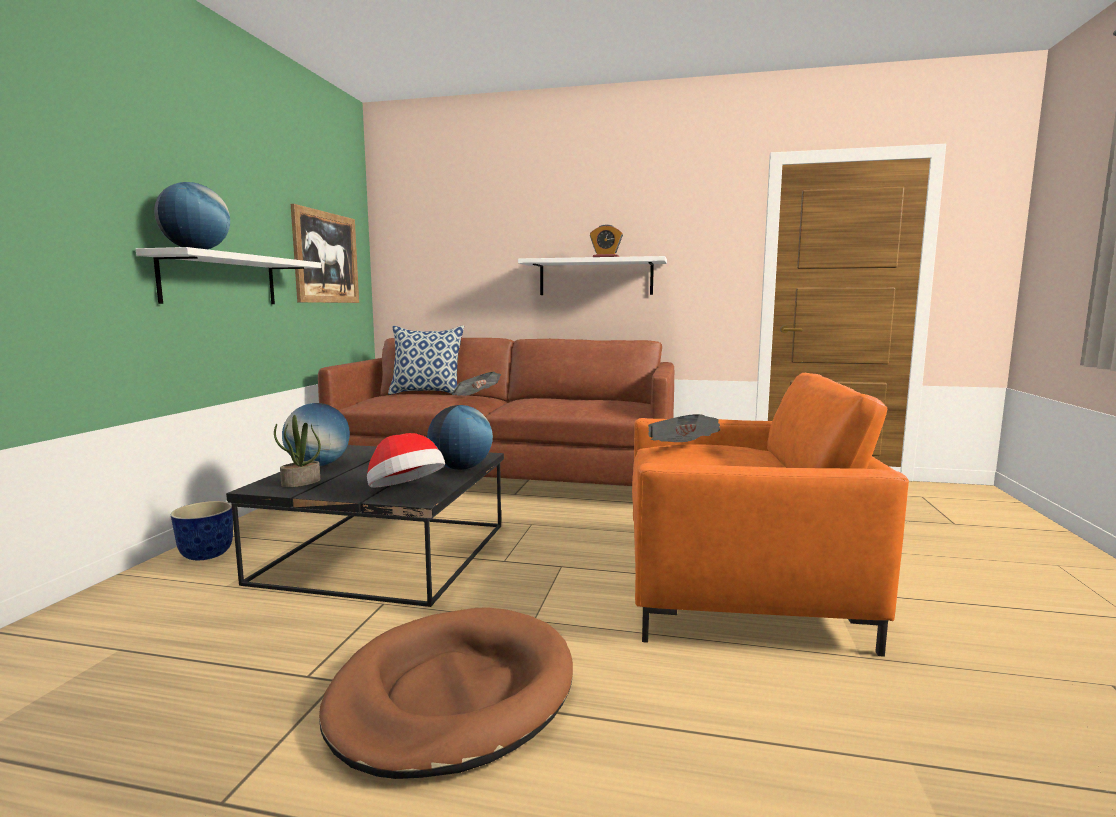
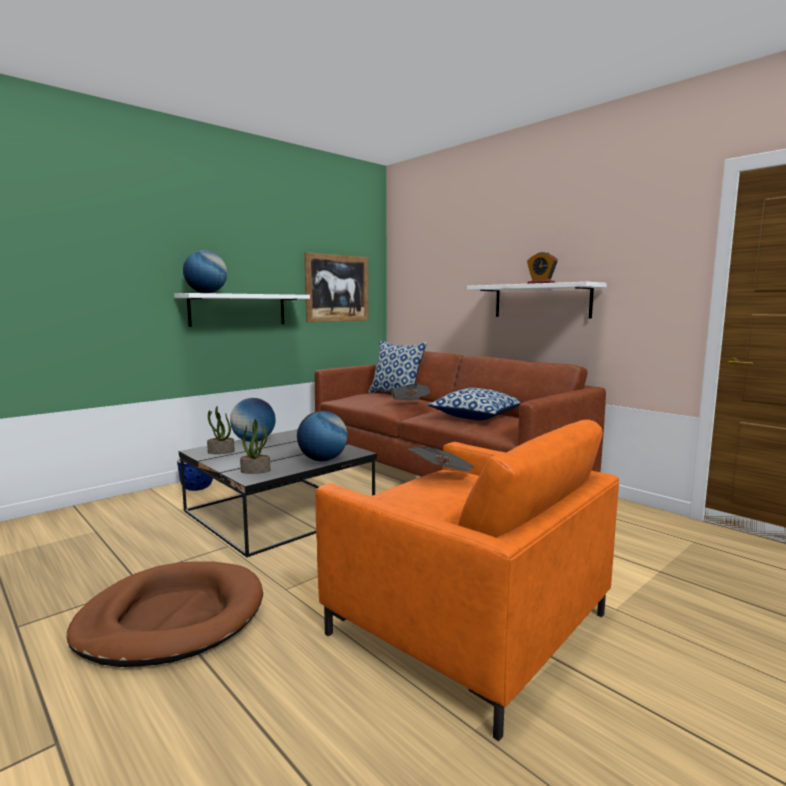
camera: 35 degrees right, 0 degrees up
hat [367,433,445,488] -> potted plant [240,419,270,474]
none -> pillow [428,388,521,421]

